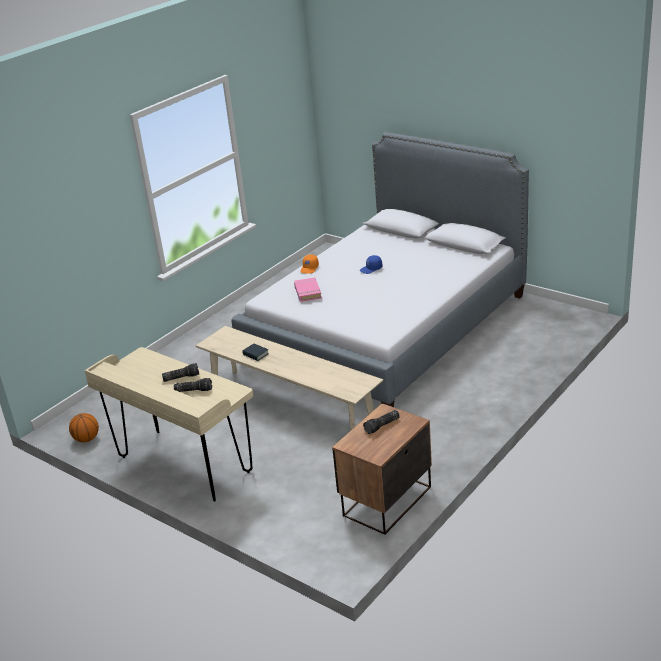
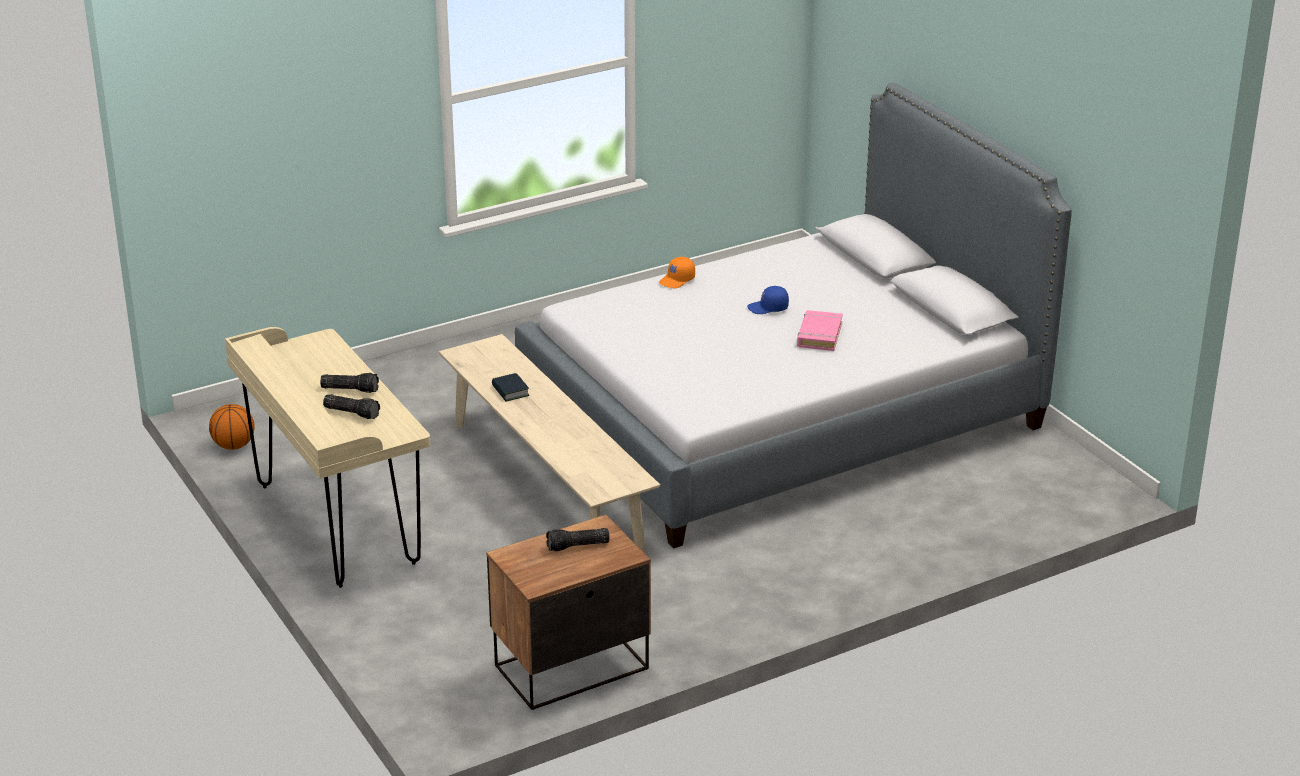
camera: 20 degrees right, 0 degrees up
pink book [294,277,322,302] -> pink book moved to [797,310,843,351]

